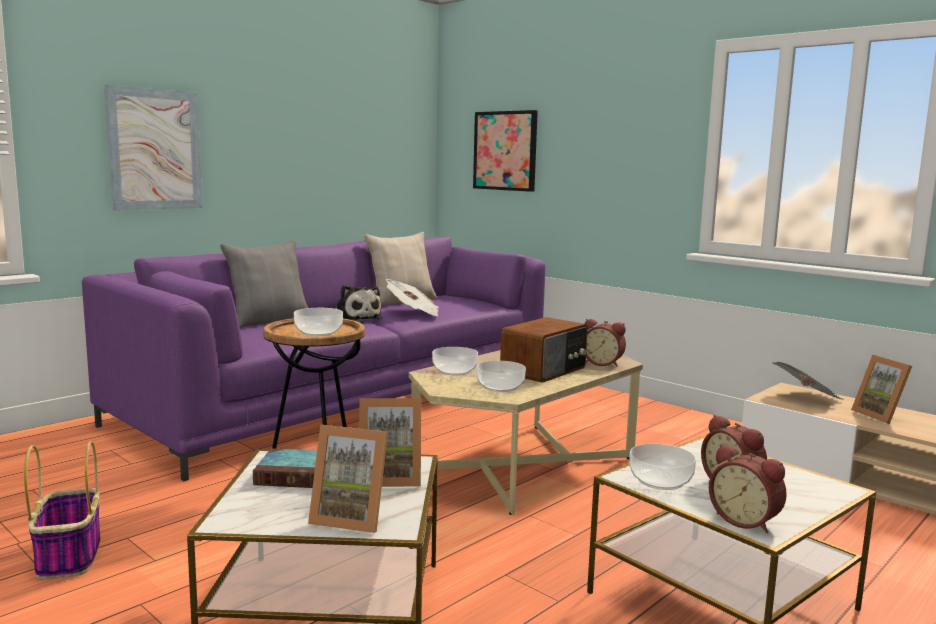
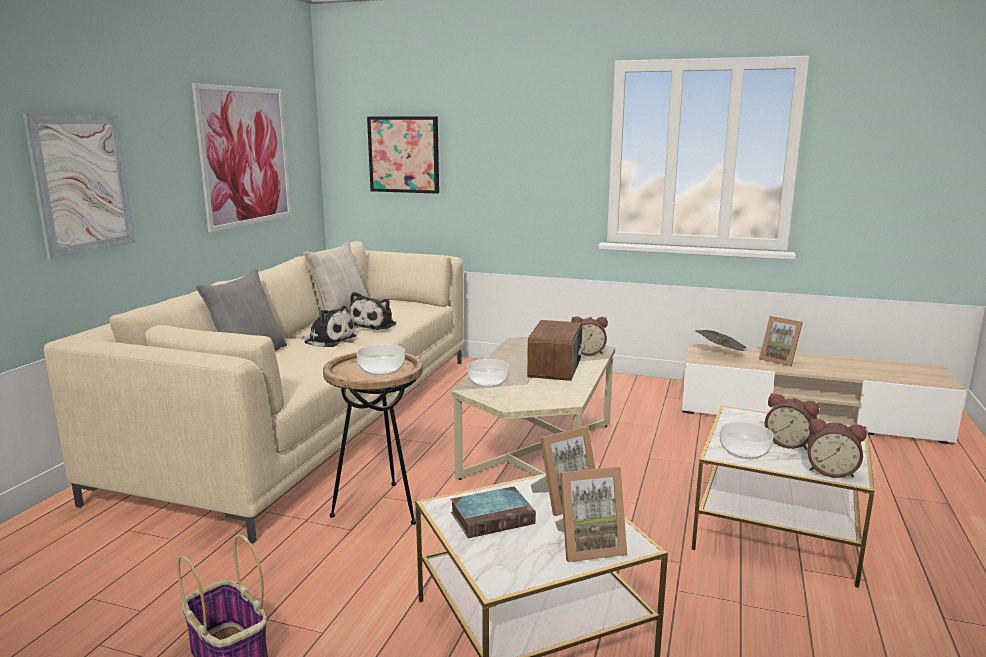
camera: 25 degrees left, 5 degrees up
purple sofa [82,236,545,481] -> beige sofa [44,241,465,544]
newspaper [386,279,439,316] -> plush toy [350,292,396,330]
bowl [477,361,526,392] -> none
none -> picture [192,83,291,232]

